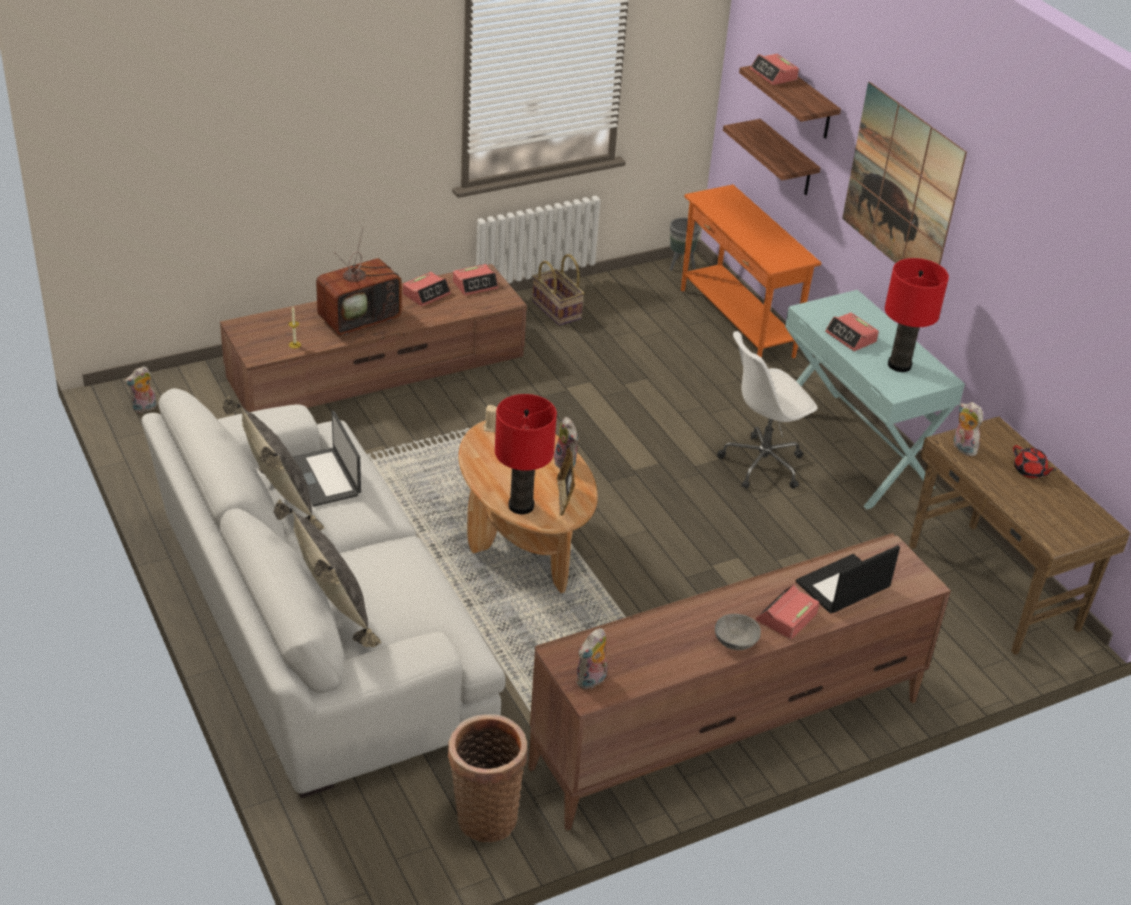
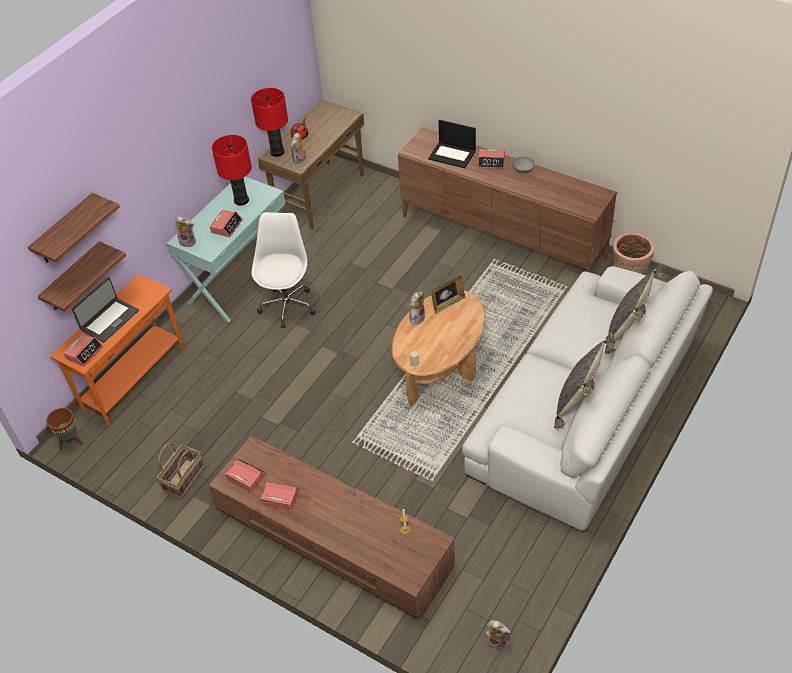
camera: 115 degrees left, 10 degrees up
laptop [293,411,361,507] -> laptop moved to [72,277,139,343]
television [316,227,402,335] -> none
red table lamp [495,394,557,514] -> red table lamp moved to [251,88,288,157]
plush toy [576,628,607,690] -> plush toy moved to [175,216,196,247]
grey planter [670,218,701,271] -> brown planter [46,408,83,450]
white office chair [717,331,818,489] -> white office chair turned 120 degrees counterclockwise [251,212,316,328]
alarm clock [750,54,799,85] -> alarm clock moved to [63,333,103,367]
picture [842,82,967,265] -> none

